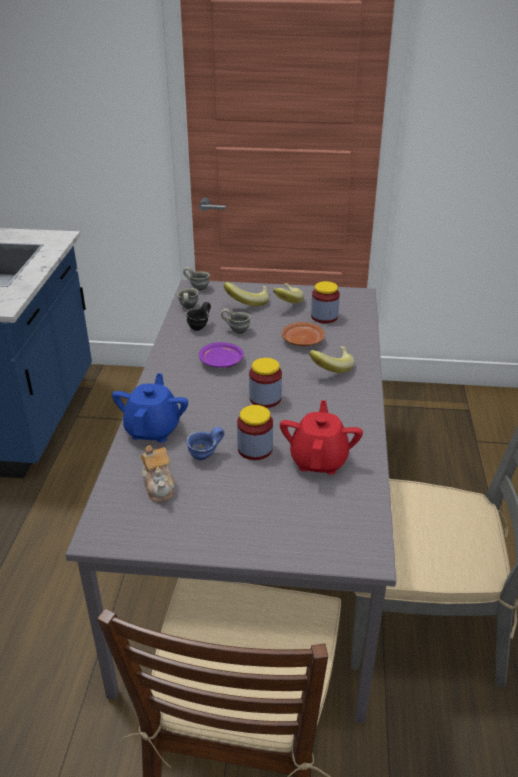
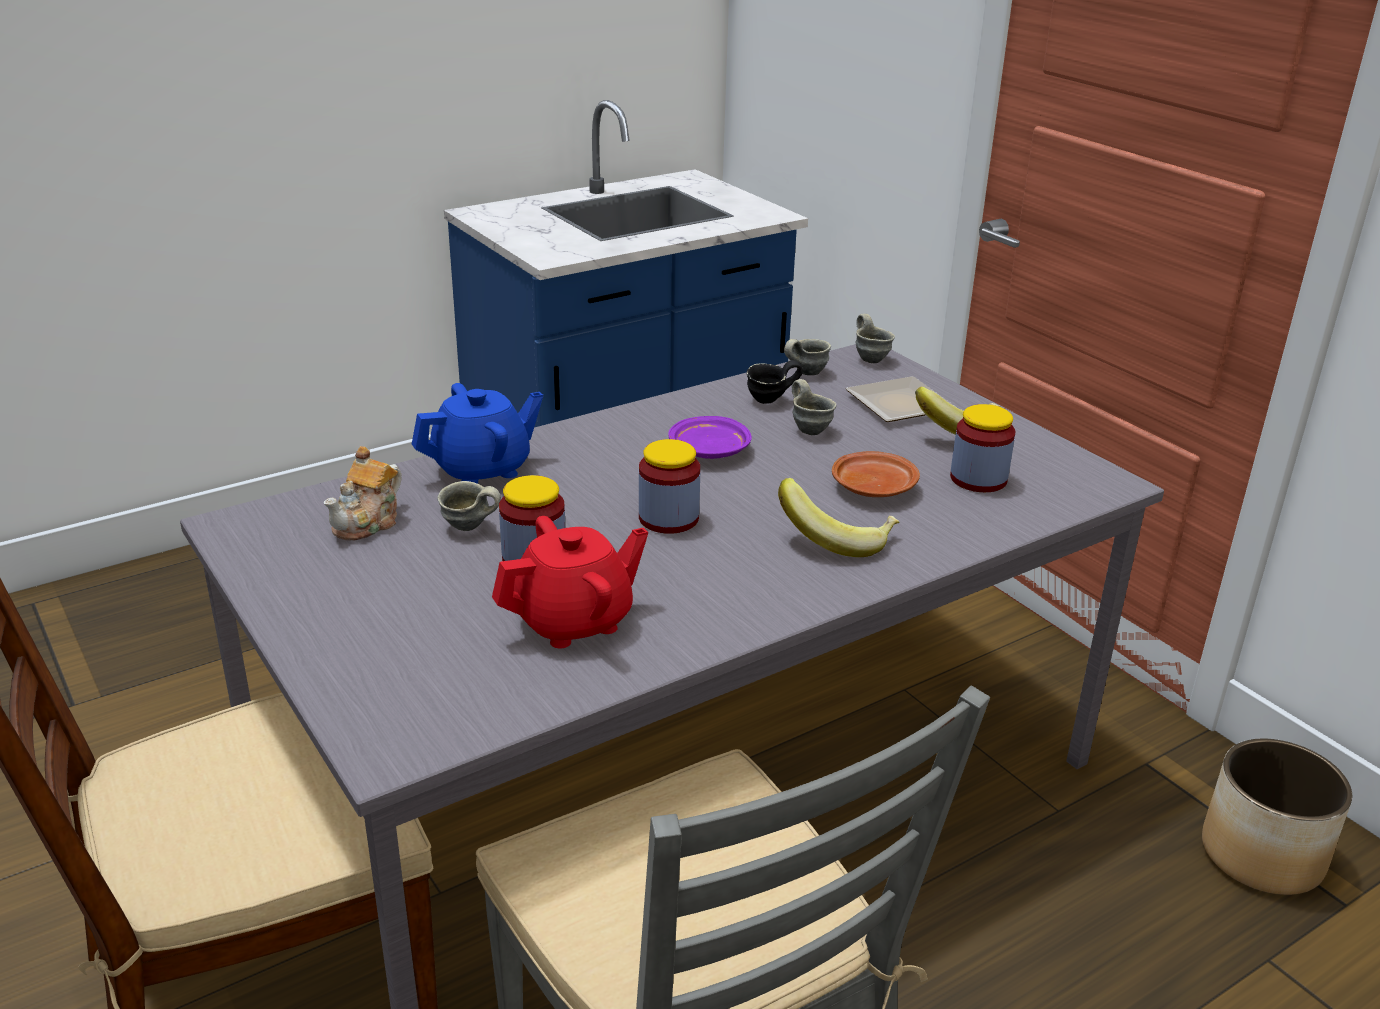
camera: 50 degrees right, 5 degrees down
blue mug [187,427,224,460] -> grey mug [437,481,501,531]
banana [224,282,269,306] -> plate [846,376,956,422]
none -> planter [1202,739,1352,895]

